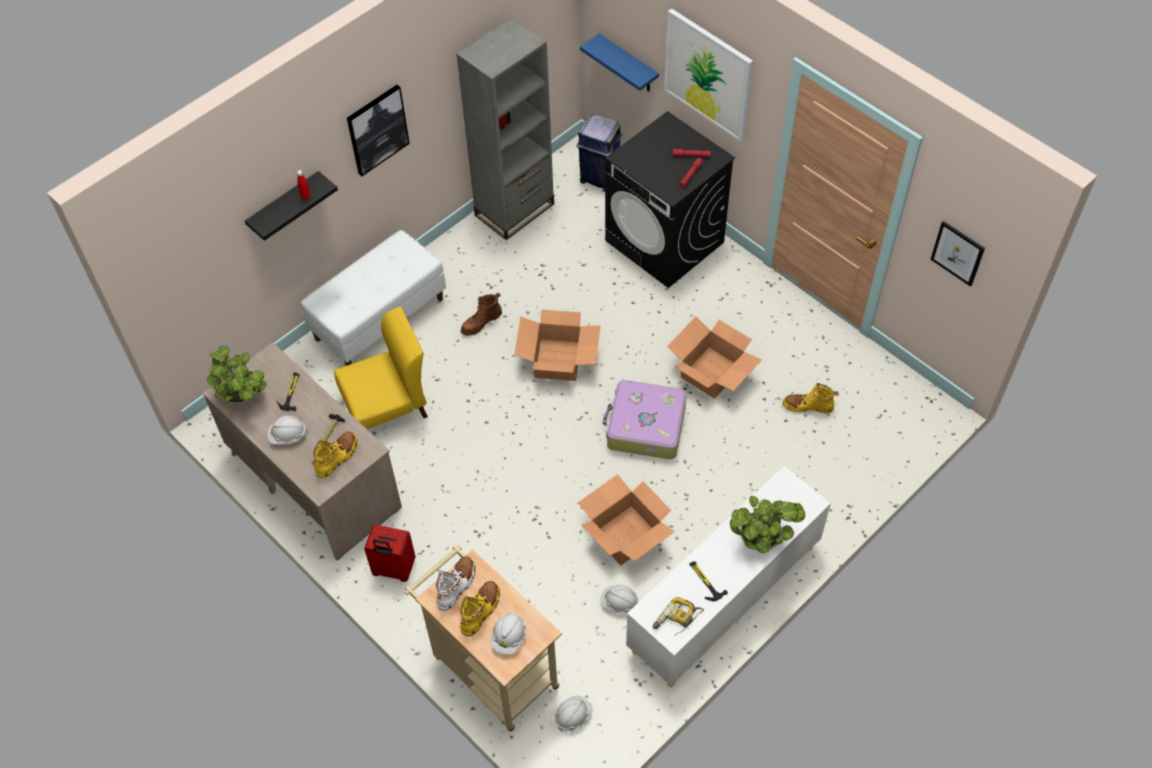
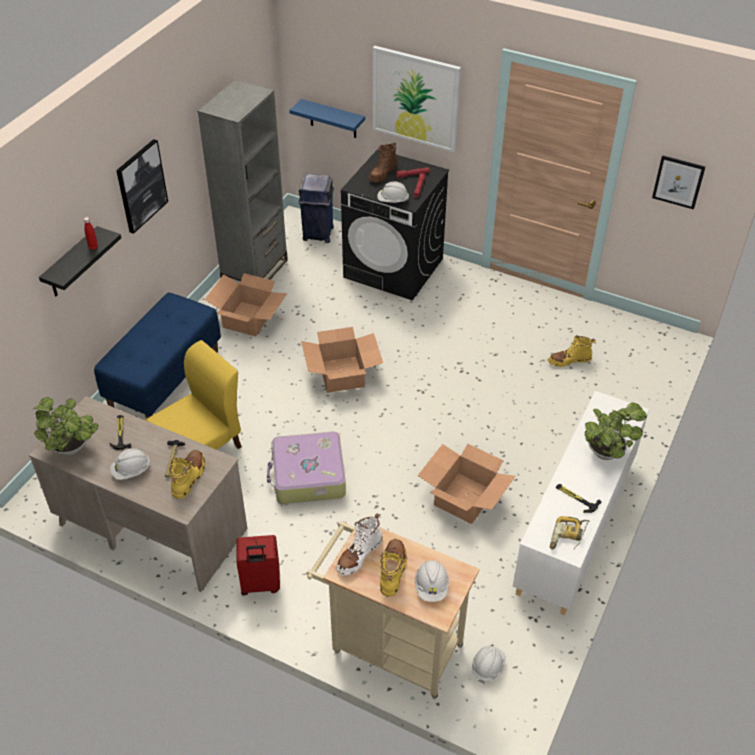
camera: 20 degrees left, 10 degrees down
white bench [301,230,446,366] -> blue bench [94,292,221,419]
white boot [436,556,476,611] -> white boot turned 150 degrees counterclockwise [336,514,383,576]
brown boot [461,293,502,336] -> brown boot moved to [369,143,397,182]
white hard hat [600,585,639,614] -> white hard hat moved to [377,181,409,203]
suitcase [603,380,687,459] -> suitcase moved to [267,432,346,504]
cardboard box [667,317,762,399] -> cardboard box moved to [205,273,287,336]

